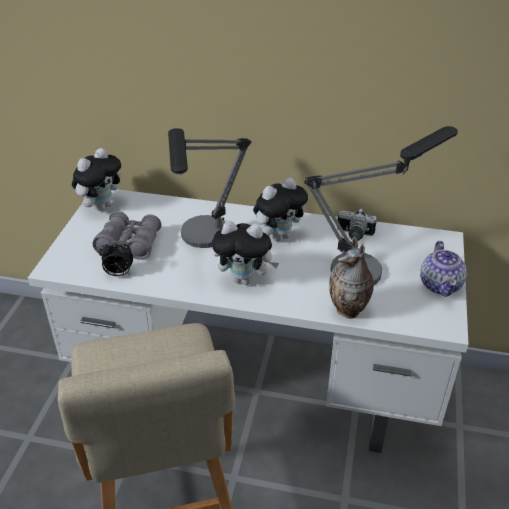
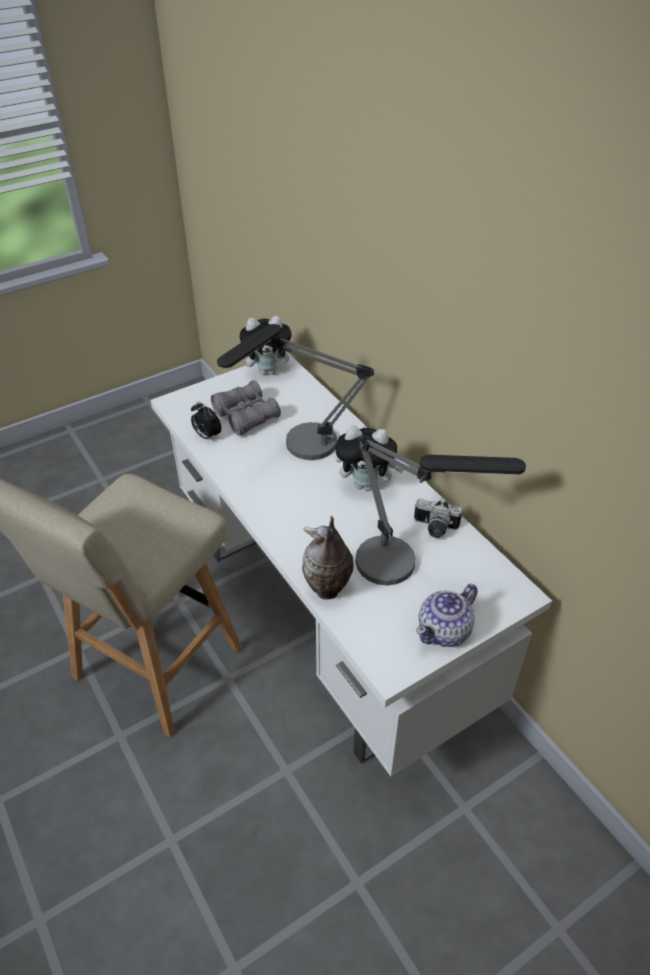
camera: 45 degrees right, 5 degrees up
plush toy [212,221,279,285] -> none
camera [337,209,377,241] -> camera turned 45 degrees counterclockwise [414,499,462,538]

